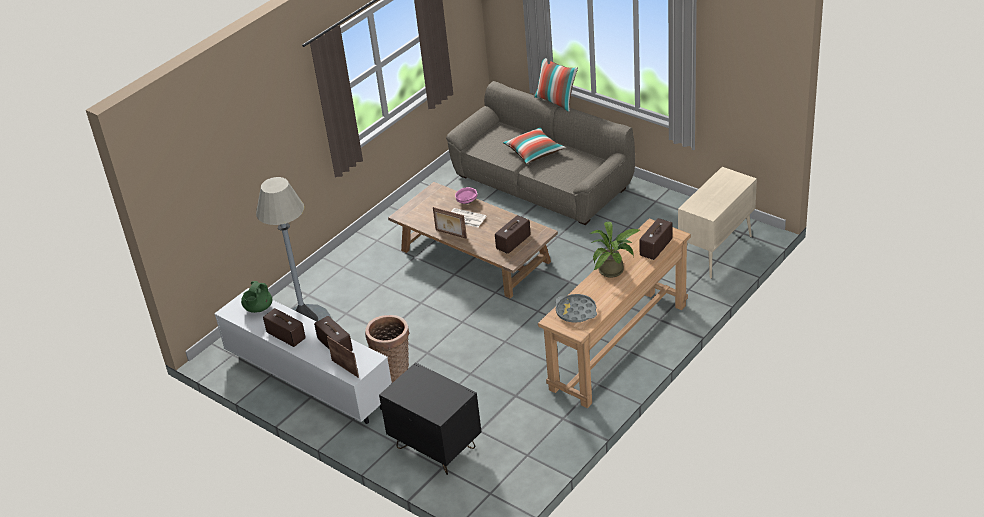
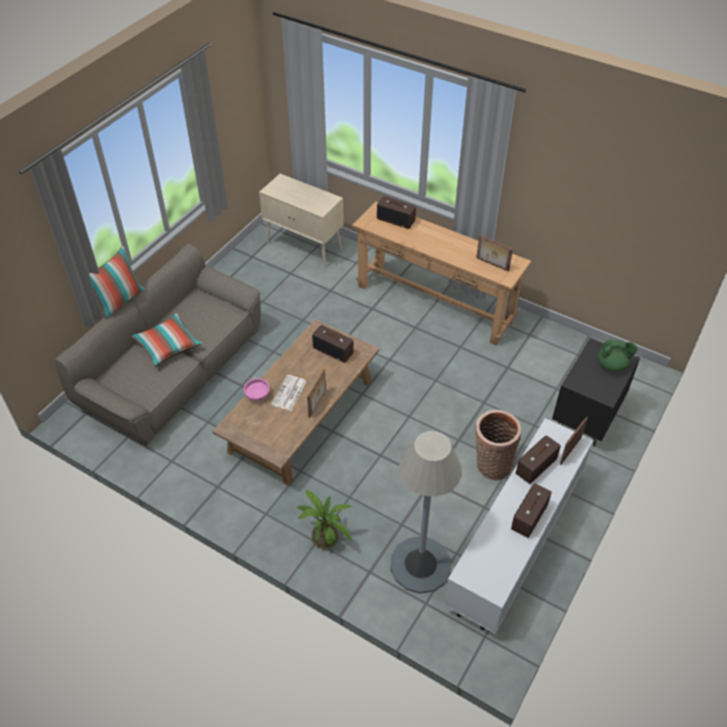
camera: 100 degrees left, 10 degrees up
green teapot [241,281,272,313] -> green teapot moved to [598,339,638,372]
grey tray [555,294,597,323] -> picture frame [476,235,513,272]
potted plant [590,222,640,278] -> potted plant moved to [297,489,352,549]

